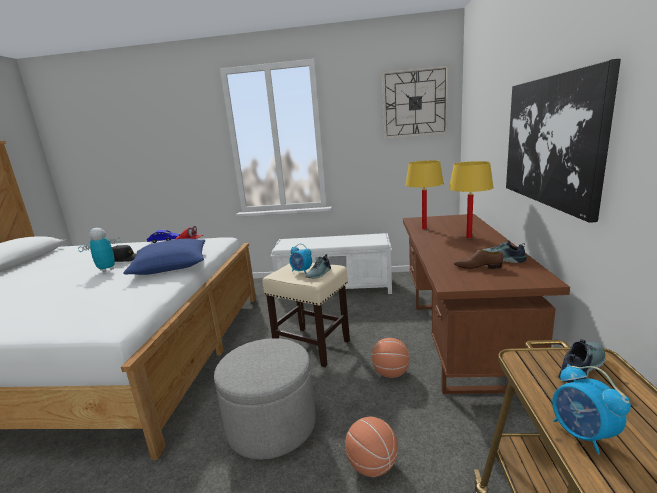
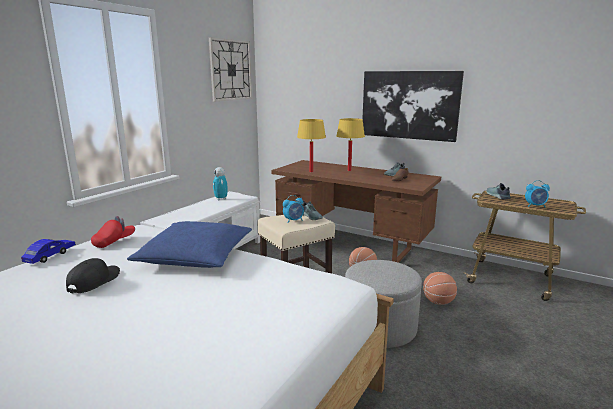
camera: 65 degrees left, 0 degrees up
toy robot [78,228,120,272] -> toy robot moved to [213,167,228,200]

